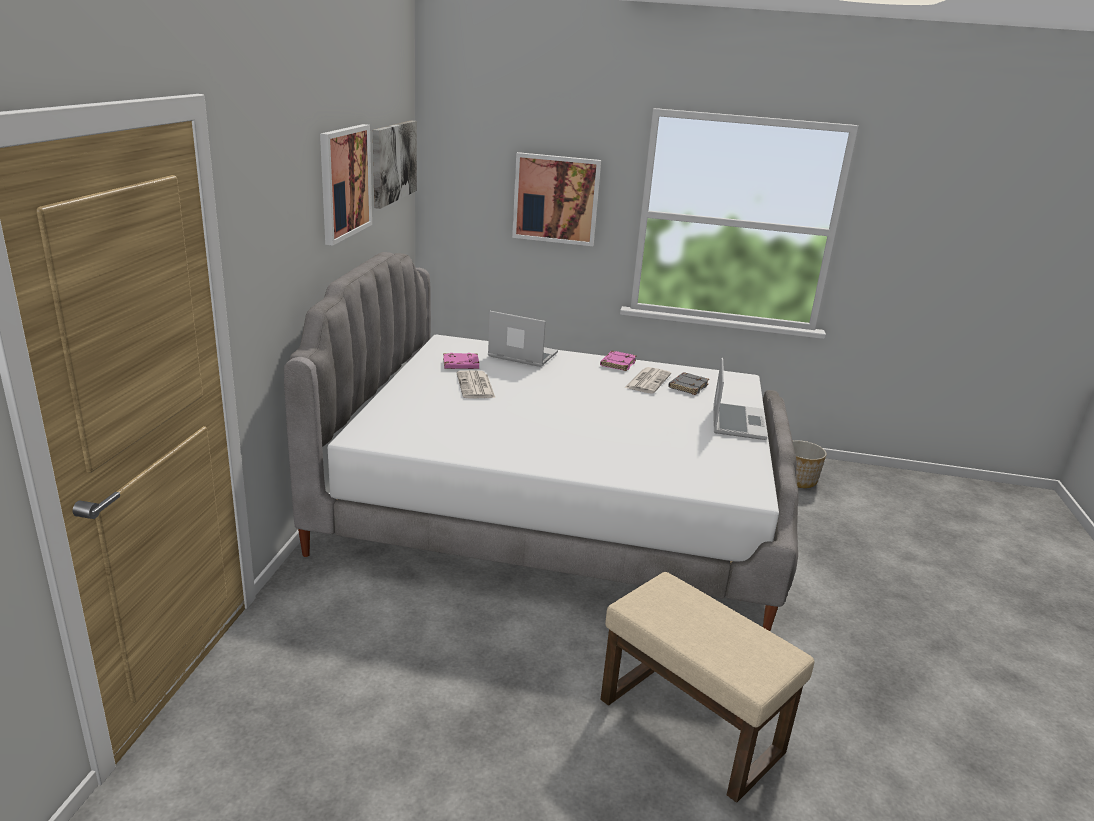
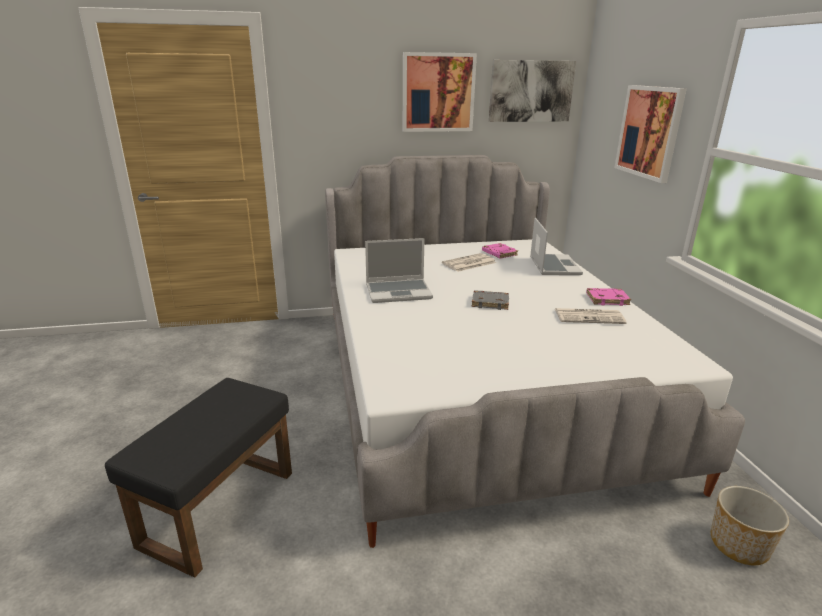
camera: 70 degrees right, 0 degrees up
beige ottoman [600,572,814,803] -> black ottoman [105,378,292,578]
grey book [668,372,709,395] -> grey book moved to [471,290,509,310]
laptop [714,358,768,440] -> laptop moved to [365,238,433,303]

